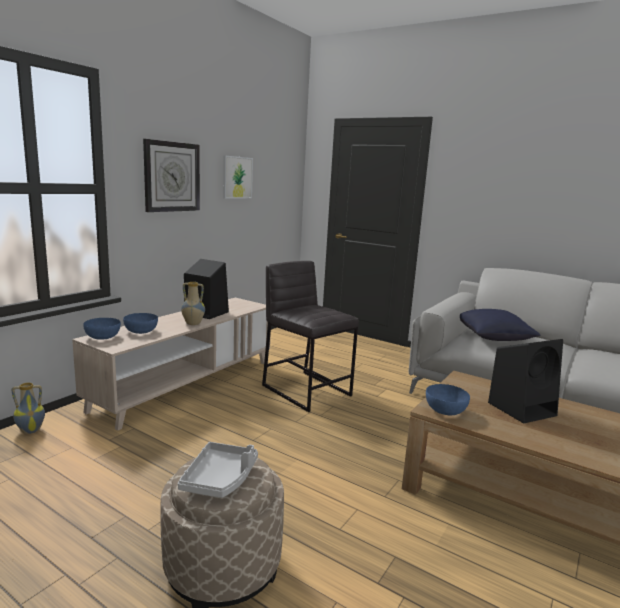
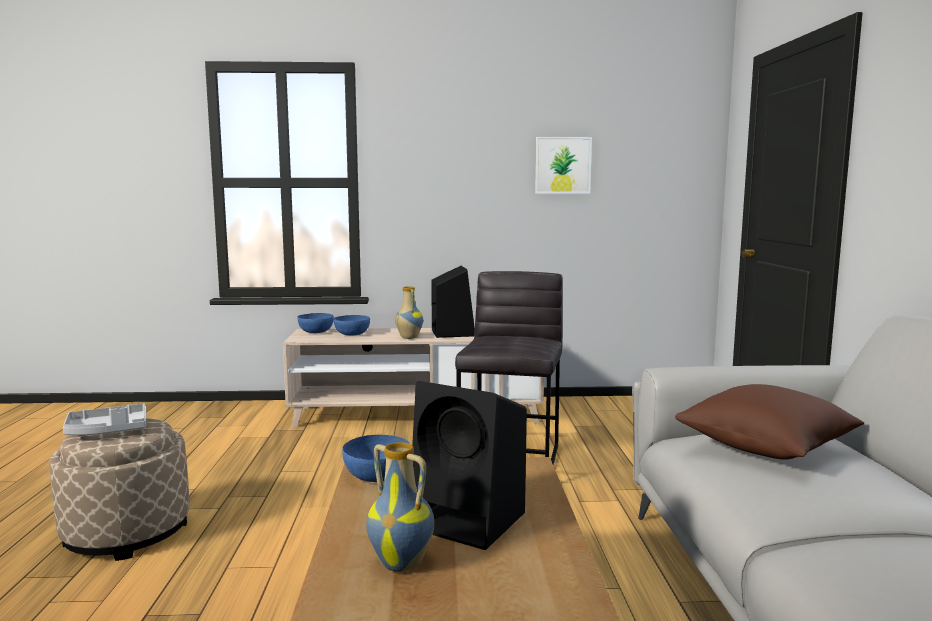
camera: 55 degrees right, 5 degrees down
vase [12,383,45,434] -> vase moved to [366,442,434,572]
wall clock [143,139,200,212] -> none
blue pillow [460,309,541,341] -> brown pillow [675,384,864,460]

